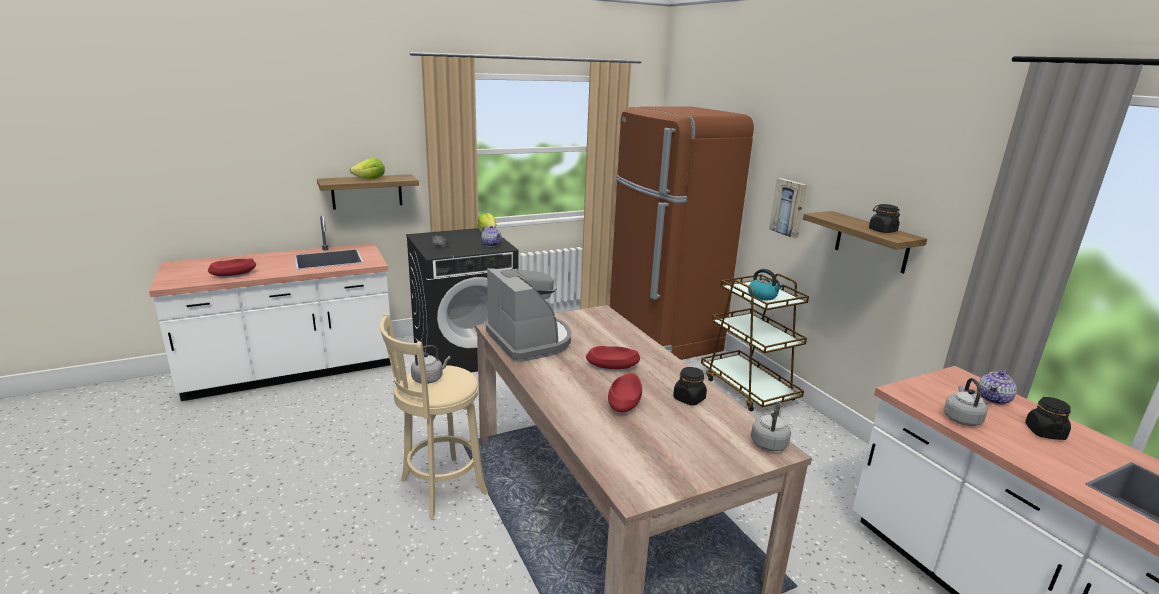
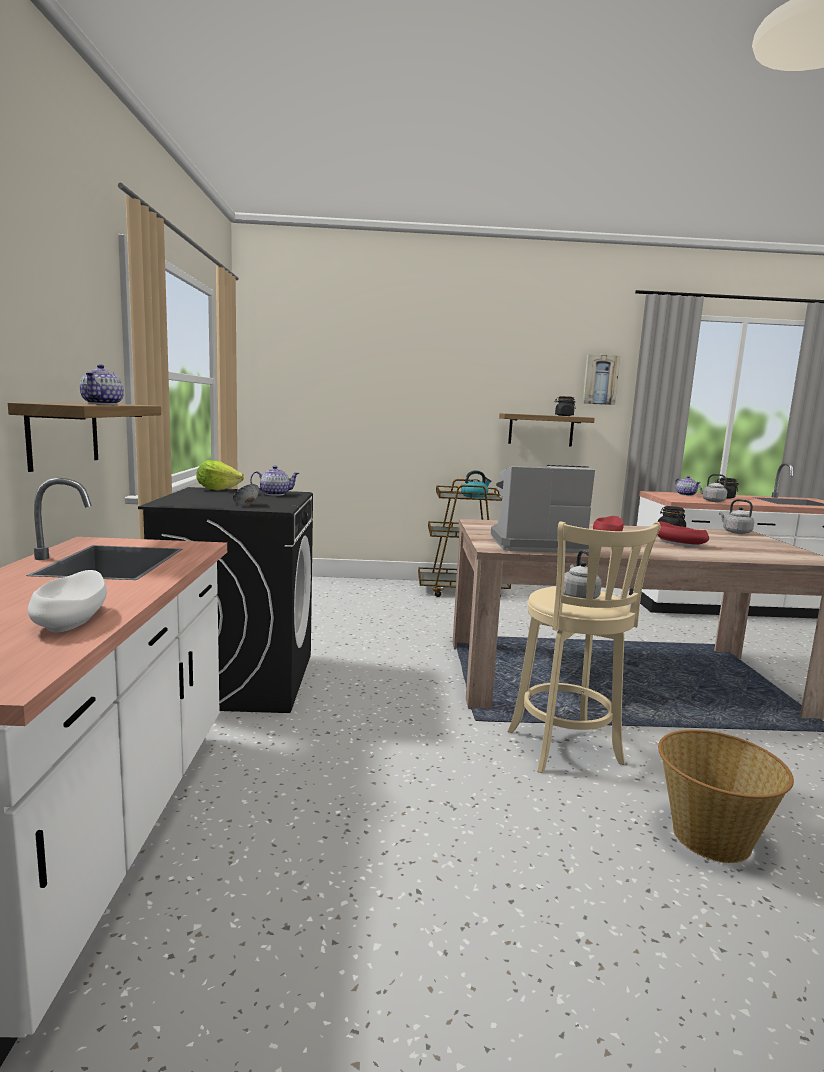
camera: 65 degrees left, 10 degrees down
red bowl [208,258,256,278] -> white bowl [28,570,107,633]
lettuce [350,158,385,179] -> teapot [80,364,124,405]
brown fridge [610,106,754,360] -> none
picture [769,178,807,239] -> picture moved to [582,354,620,405]
none -> basket [658,730,794,863]

